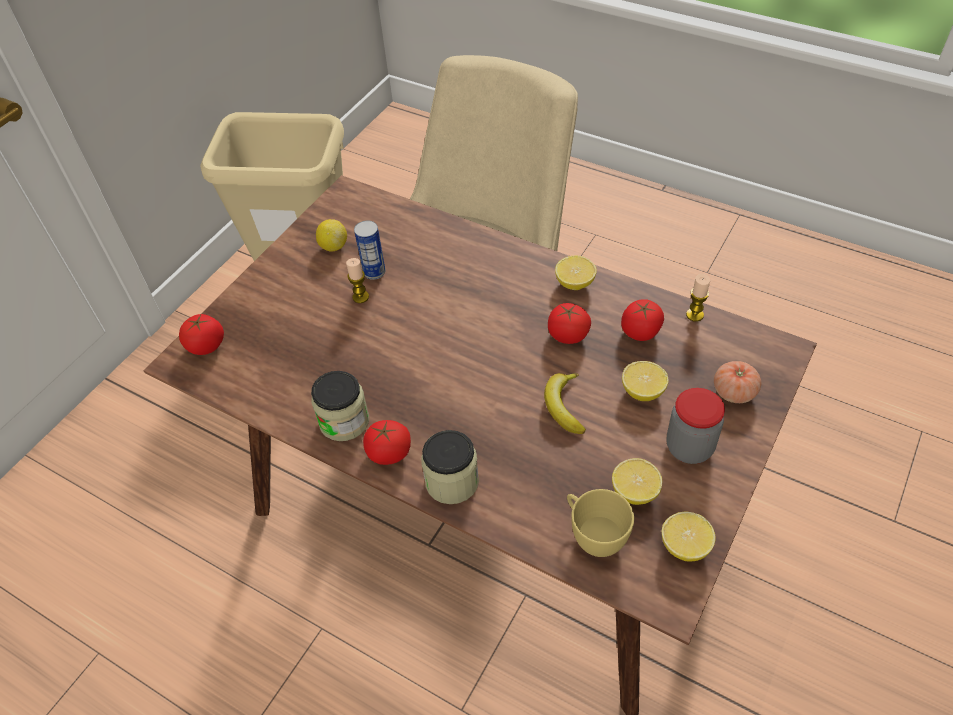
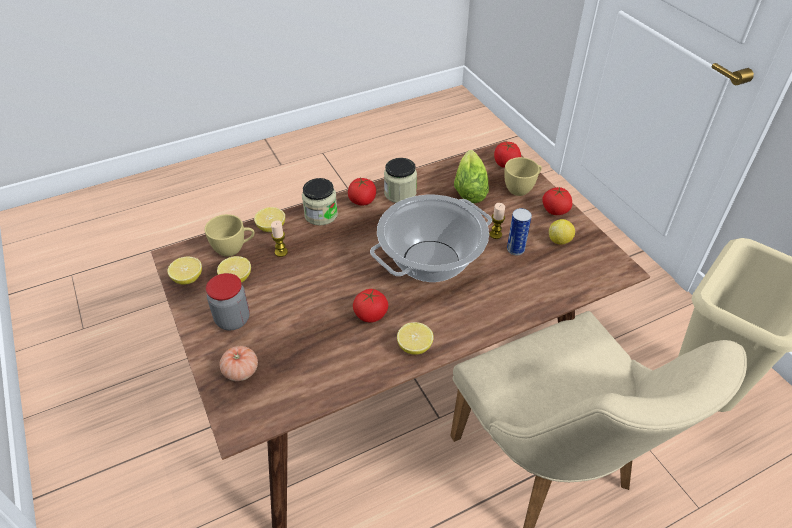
camera: 120 degrees right, 5 degrees down
banana [544,373,586,434] -> none
tomato [621,299,664,341] -> tomato moved to [542,186,572,215]
lemon [622,361,668,401] -> lemon moved to [254,207,285,232]
candle [686,274,710,322] -> candle moved to [271,220,288,257]
none -> cooking pot [370,195,492,282]
none -> lettuce [454,150,489,203]
none -> yellow cup [504,157,542,196]

